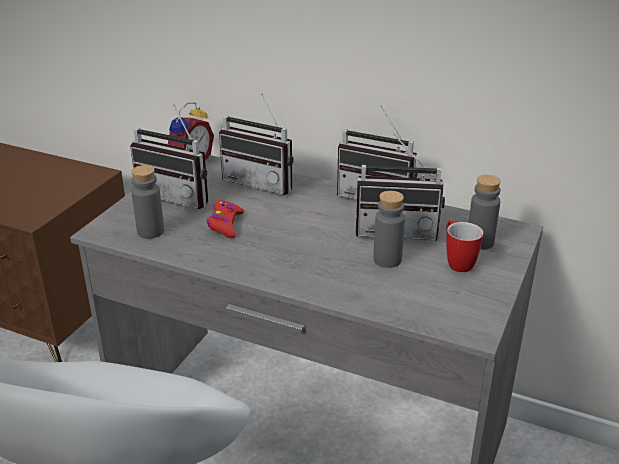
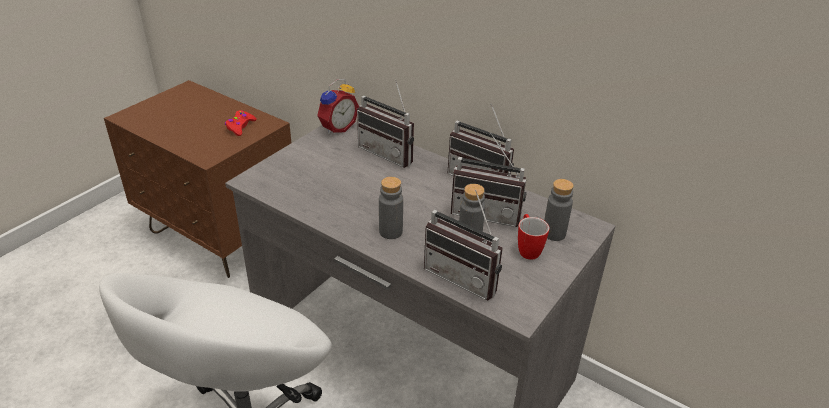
camera: 10 degrees right, 5 degrees up
radio [130,104,208,209] -> radio moved to [424,190,503,301]
grey bottle [131,165,164,239] -> grey bottle moved to [379,177,403,239]
red game controller [207,200,244,238] -> red game controller moved to [225,110,257,136]

